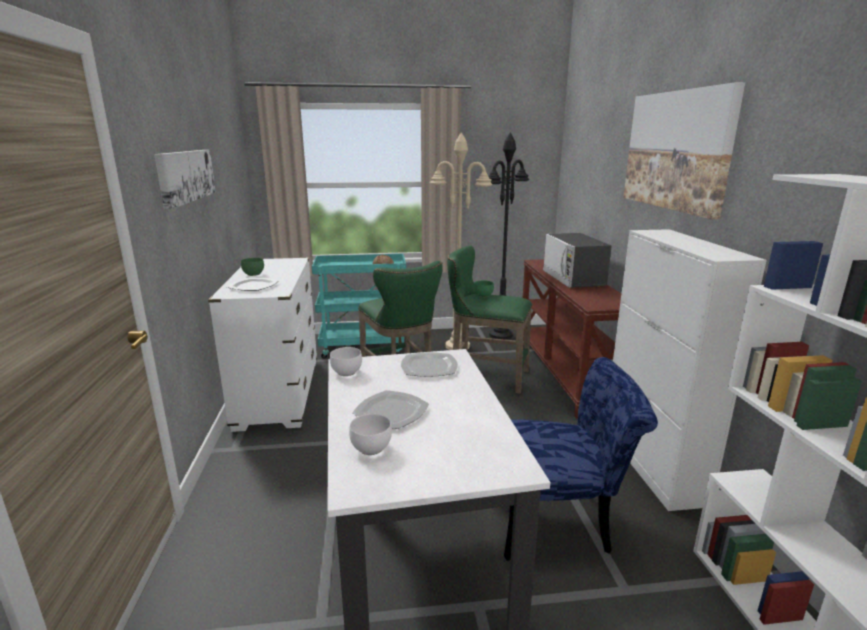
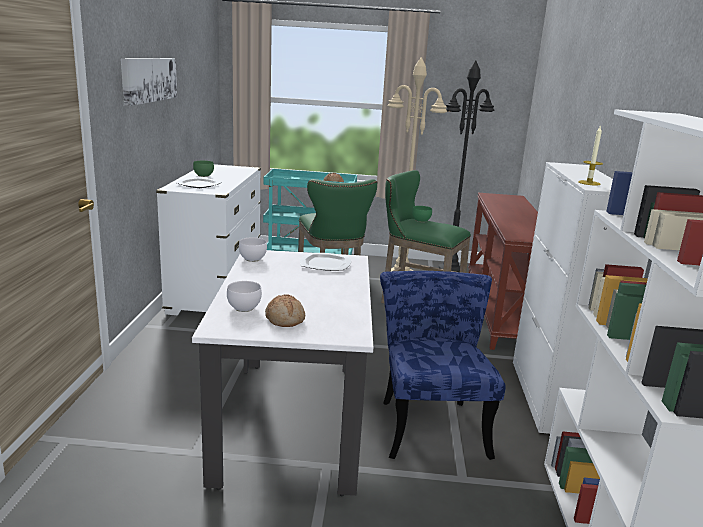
camera: 10 degrees right, 0 degrees up
plate [352,390,429,429] -> none
blue chair [504,357,658,561] -> blue chair turned 105 degrees counterclockwise [380,271,506,460]
microwave [543,233,612,288] -> none
picture [623,82,745,219] -> none
none -> bread [265,294,305,327]
none -> candle [578,125,603,186]

